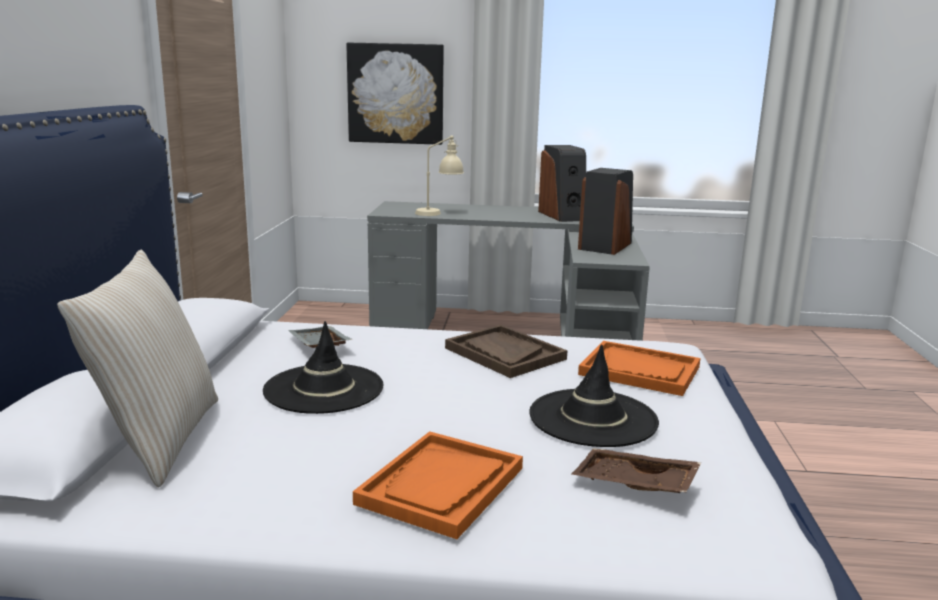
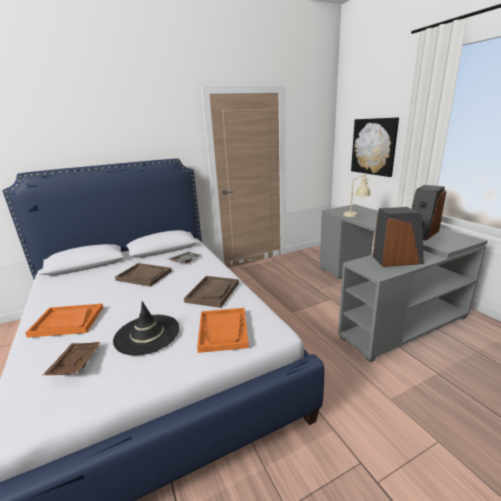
camera: 60 degrees right, 5 degrees up
beige pillow [57,249,218,487] -> none
black hat [263,321,384,414] -> brown tray [115,263,172,287]

